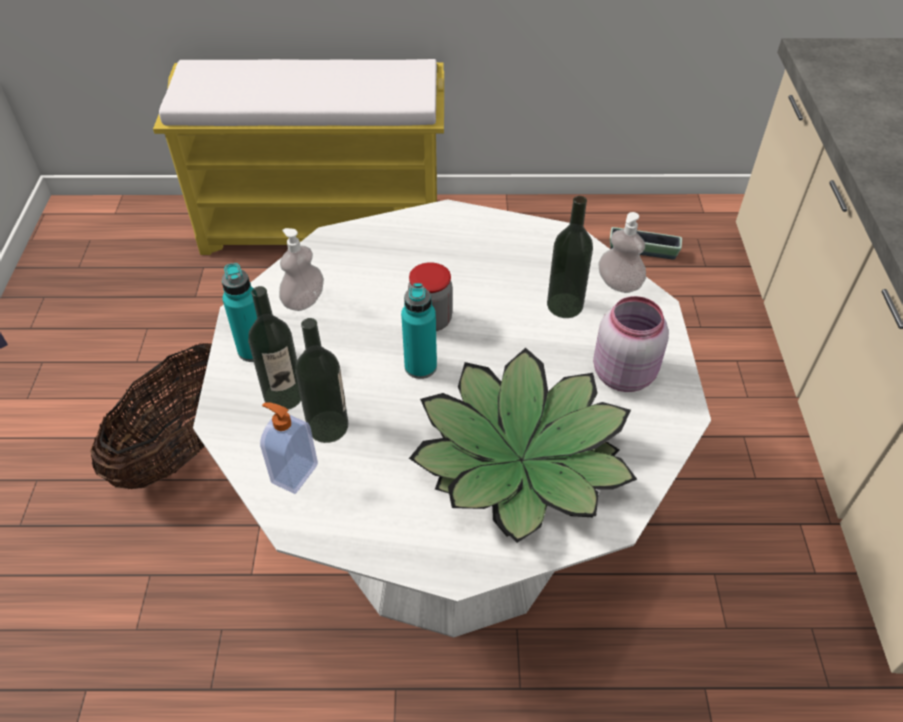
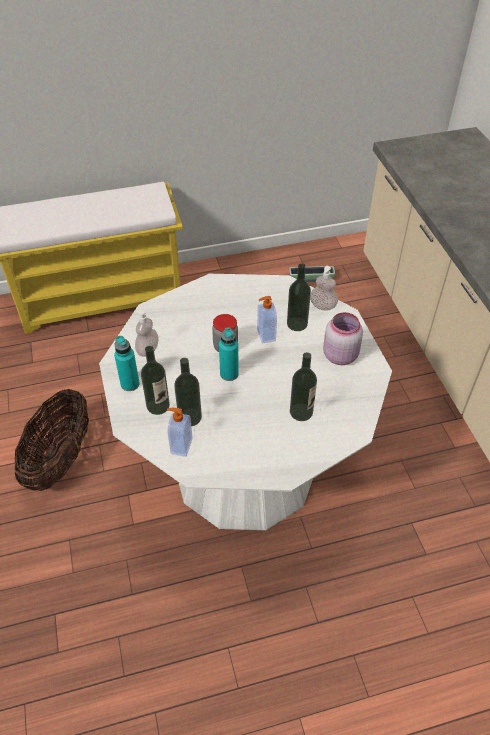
camera: 15 degrees left, 0 degrees up
potted plant [409,348,637,543] -> bottle [290,352,317,421]
none -> soap dispenser [257,296,277,344]

